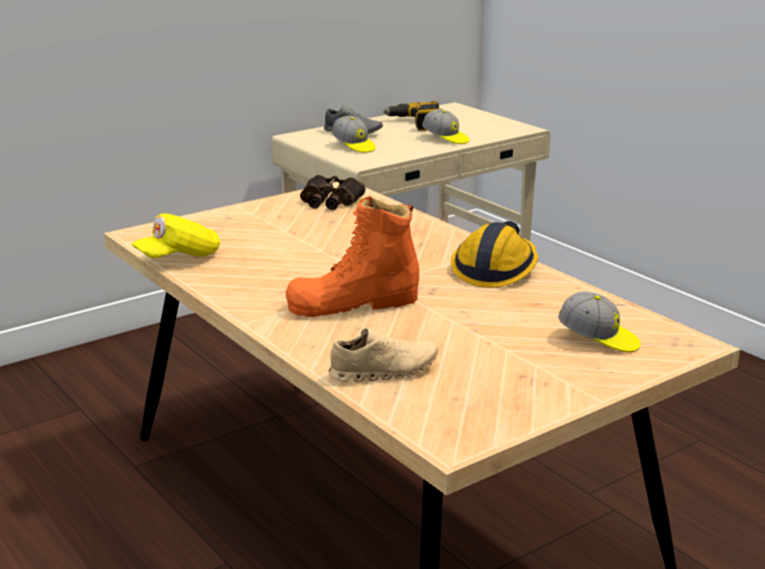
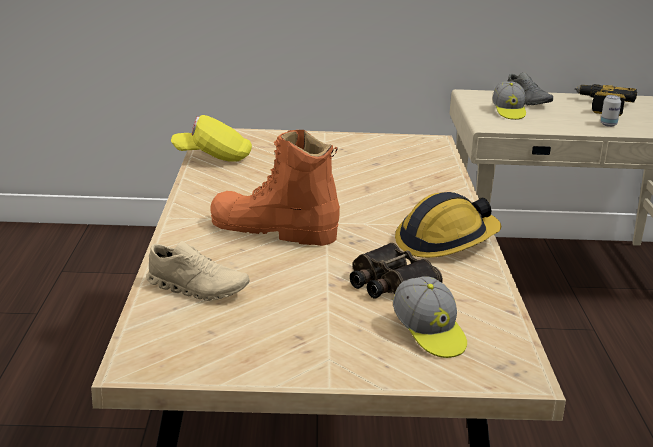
camera: 35 degrees right, 0 degrees up
binoculars [300,175,366,210] -> binoculars moved to [350,243,443,298]
cap [422,109,469,144] -> can [600,95,621,127]

